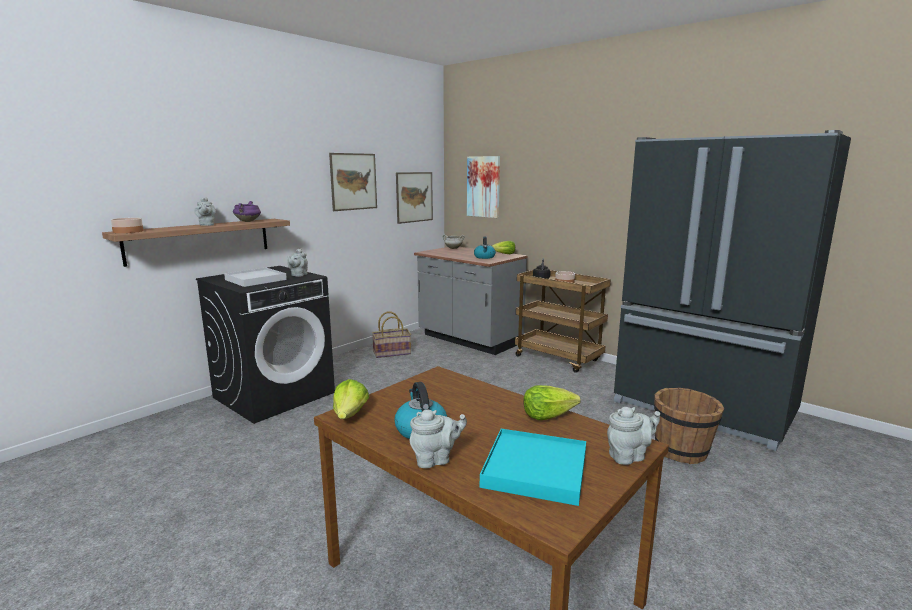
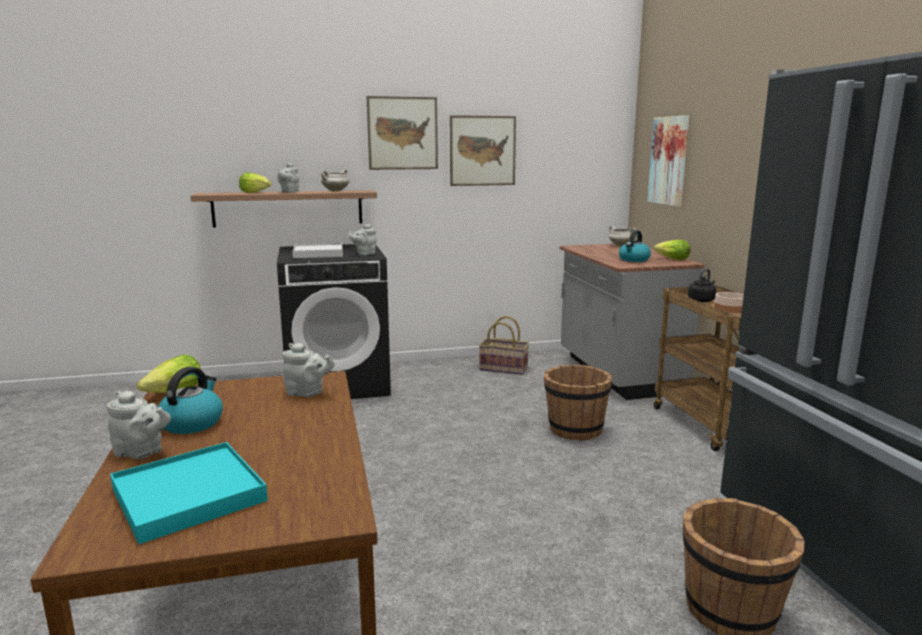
camera: 35 degrees right, 0 degrees up
bowl [111,218,143,233] -> none
purple cooking pot [233,201,261,222] -> white cooking pot [321,169,350,192]
picture [396,172,433,224] -> picture moved to [366,96,438,170]
lettuce [523,385,581,420] -> lettuce moved to [239,172,272,193]
grey teapot [607,407,660,465] -> grey teapot moved to [282,343,335,397]
none -> brown bucket [544,365,612,441]

